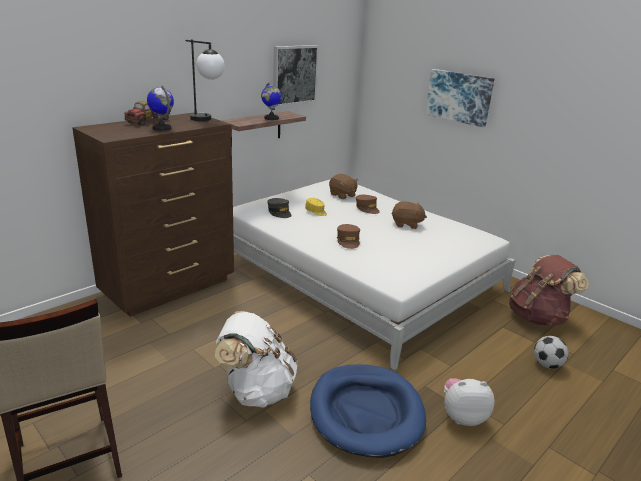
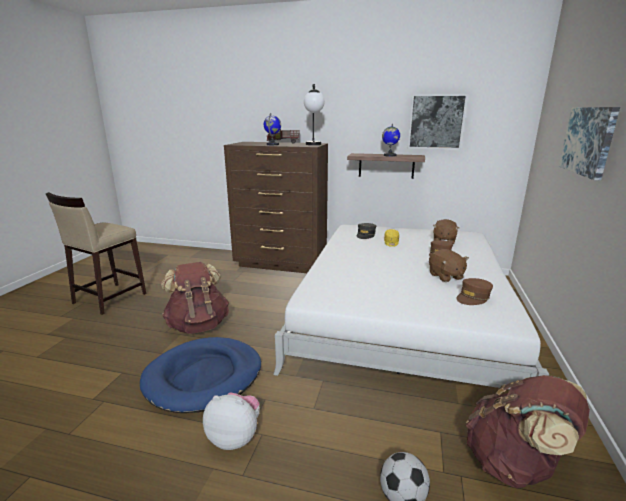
camera: 60 degrees right, 5 degrees down
white backpack [215,311,298,408] -> brown backpack [161,262,229,334]
brown cap [337,224,360,249] -> brown cap moved to [457,278,493,305]
plush toy [444,378,495,426] -> plush toy turned 45 degrees counterclockwise [203,393,260,450]

